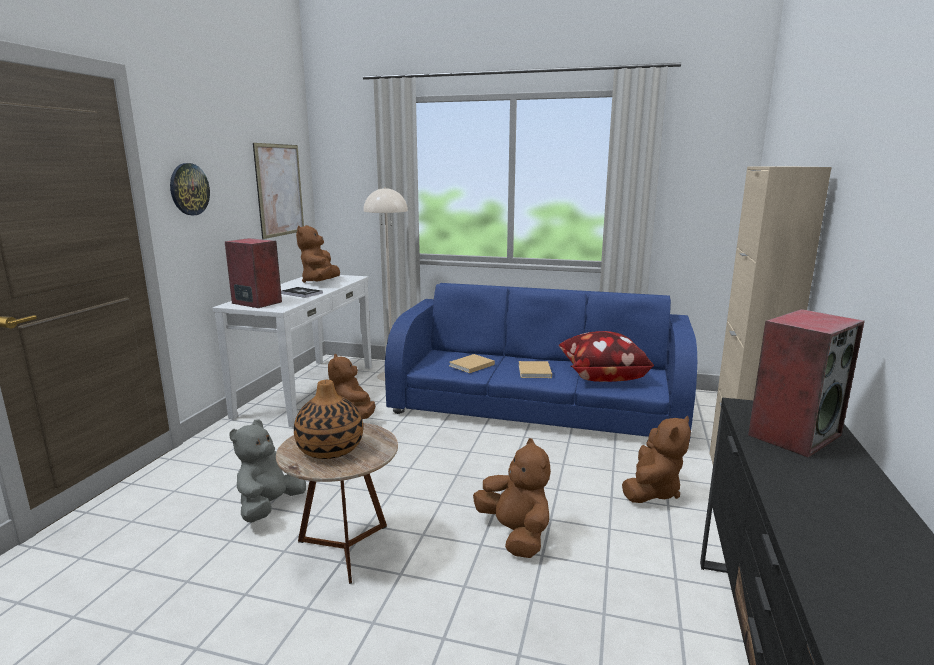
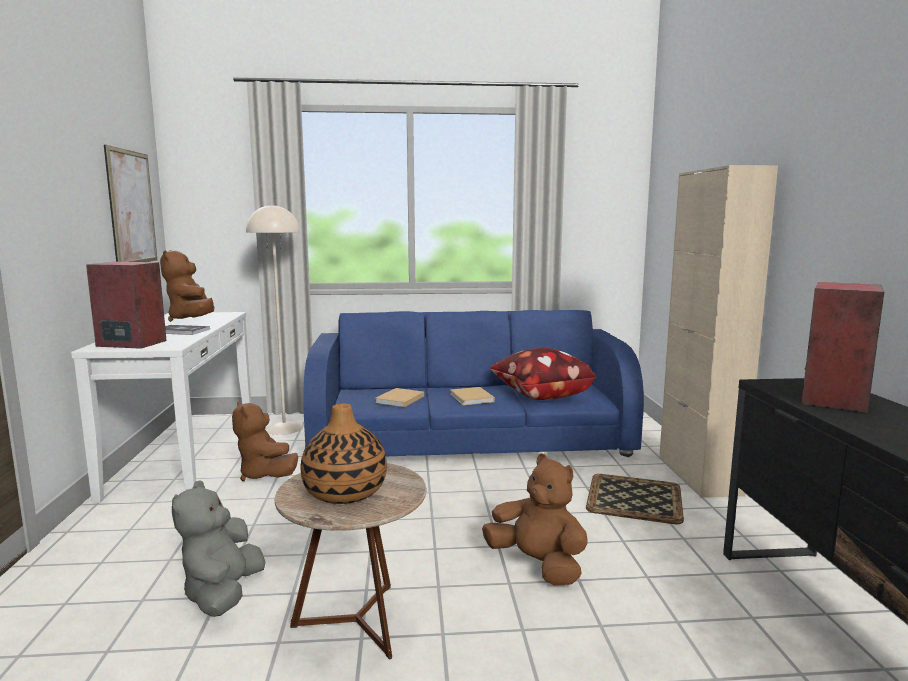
camera: 20 degrees left, 5 degrees down
wall clock [170,163,210,215] -> none
brown plush toy [622,416,691,503] -> tray [586,474,684,524]

